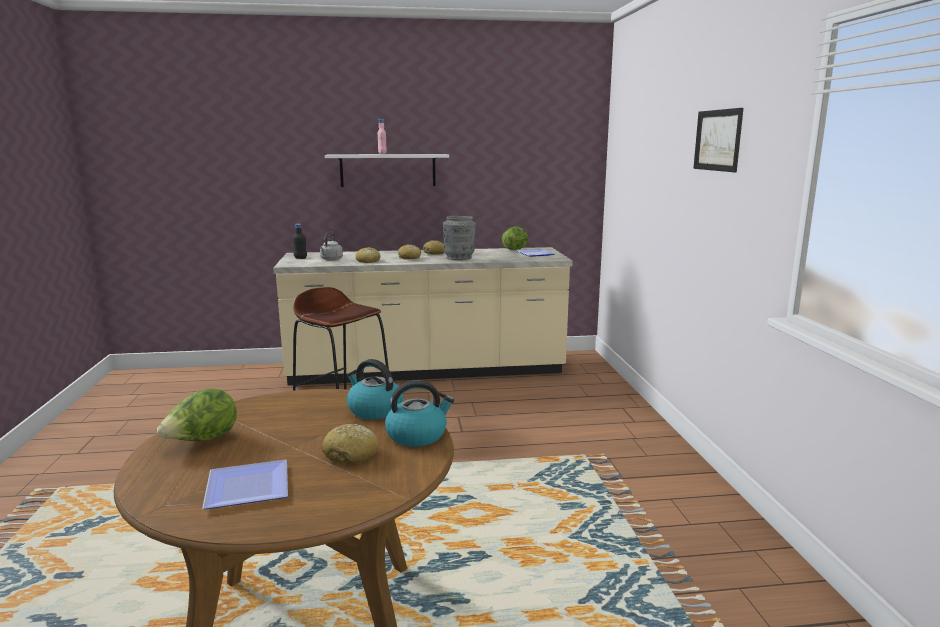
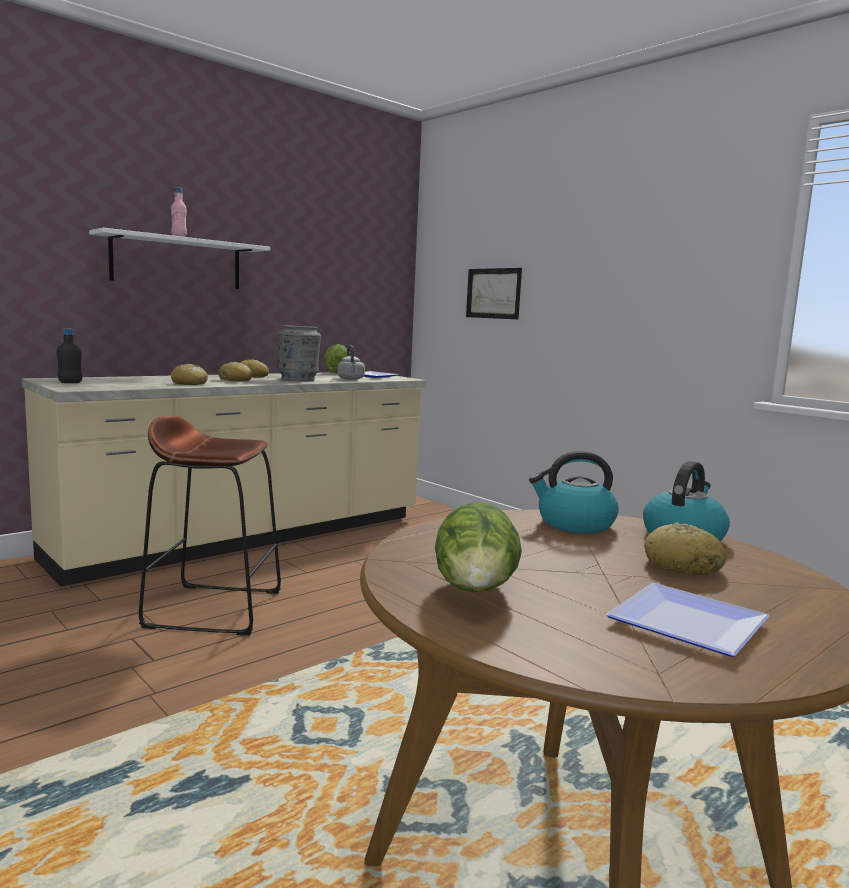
camera: 35 degrees left, 5 degrees down
grey kettle [320,232,343,260] -> grey kettle moved to [337,345,365,380]
picture [693,108,744,172] -> picture moved to [466,268,522,319]

